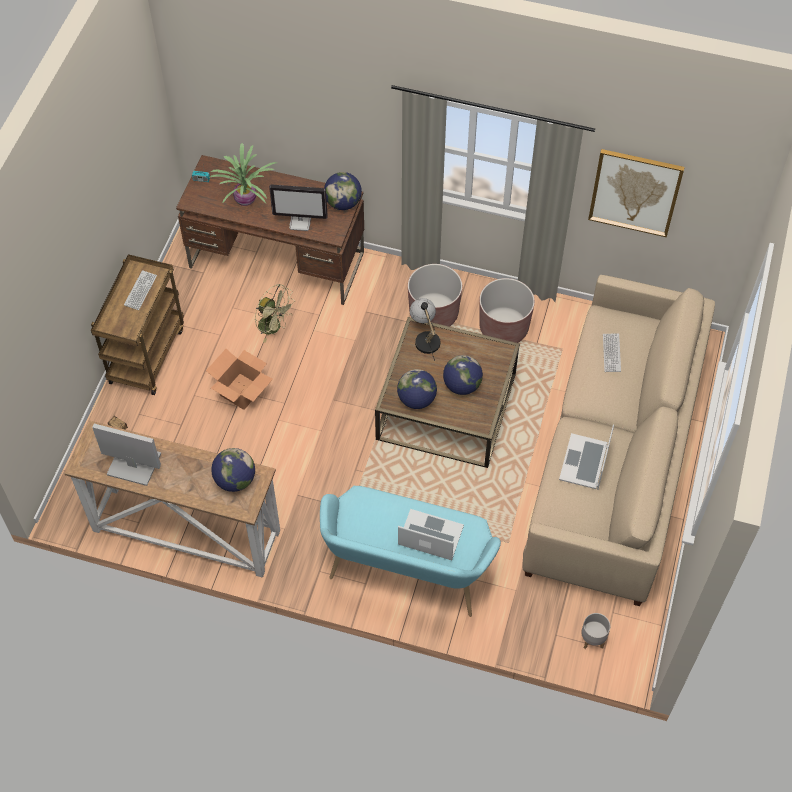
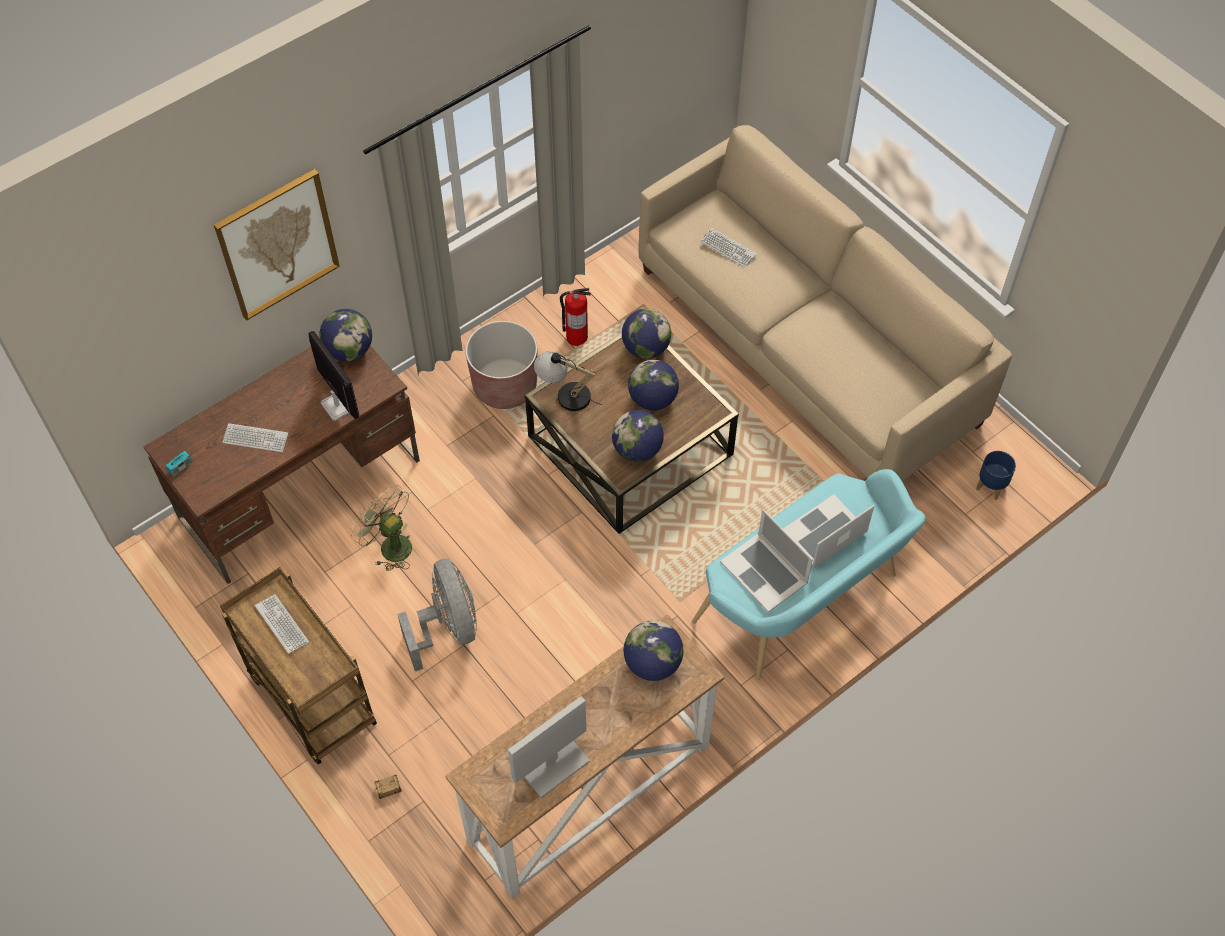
camera: 55 degrees left, 0 degrees up
cardboard box [206,349,273,410] -> grey fan [397,559,477,671]
potted plant [209,143,277,206] -> keyboard [222,423,289,452]
green fan [255,284,294,343] -> green fan turned 120 degrees counterclockwise [351,485,412,571]
monitor [269,184,328,231] -> monitor turned 75 degrees counterclockwise [308,331,360,421]
brown planter [479,278,535,343] -> fire extinguisher [560,288,591,346]
laptop [559,424,614,490] -> laptop moved to [720,509,813,613]
grey planter [581,613,610,649] -> blue planter [976,451,1016,500]
picture [588,149,685,237] -> picture moved to [214,169,340,321]
none -> globe [622,309,671,359]

